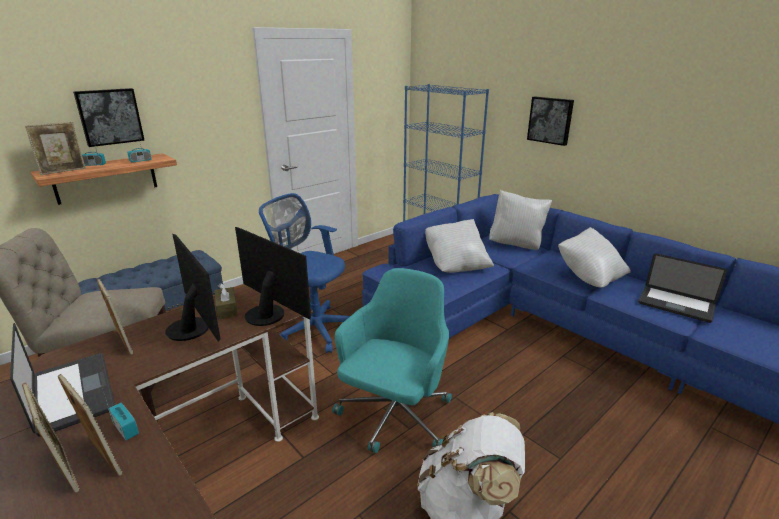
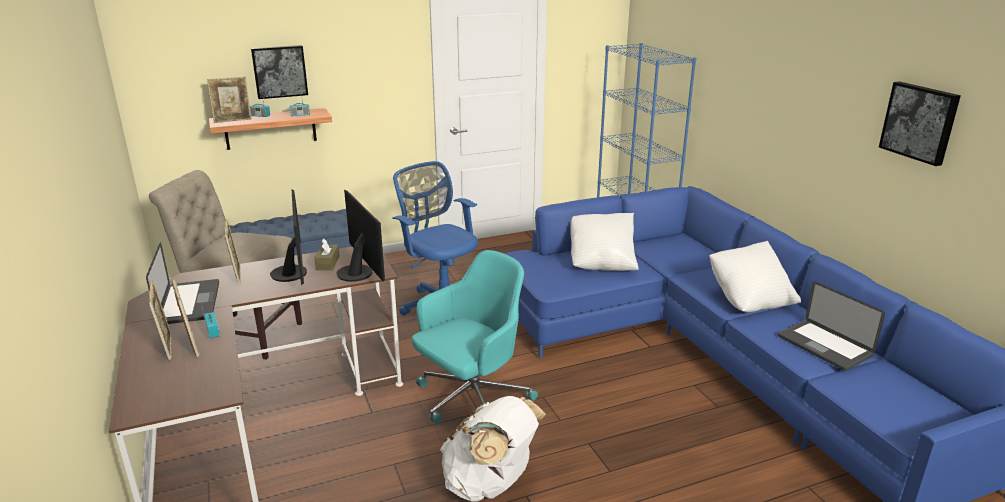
camera: 20 degrees right, 0 degrees up
white pillow [489,190,552,250] -> none
picture [527,97,574,146] -> picture moved to [879,81,961,166]

